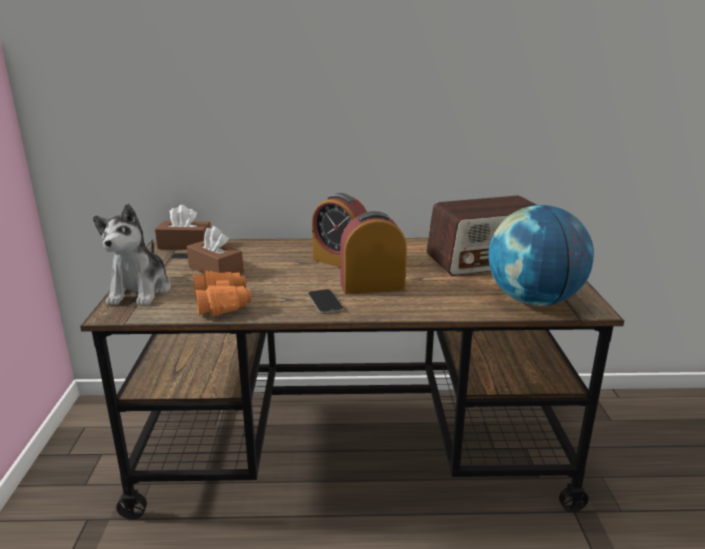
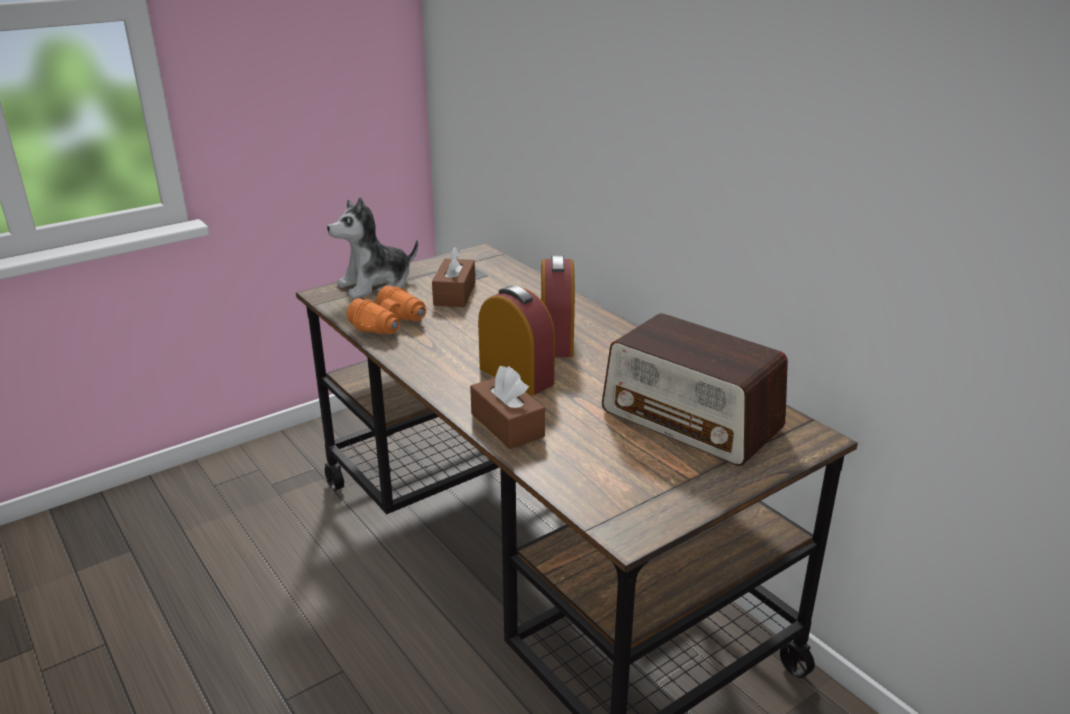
camera: 55 degrees right, 5 degrees up
brown tissue box [155,205,211,250] -> brown tissue box moved to [470,366,545,449]
phone [308,289,343,314] -> none
globe [488,205,594,306] -> none

